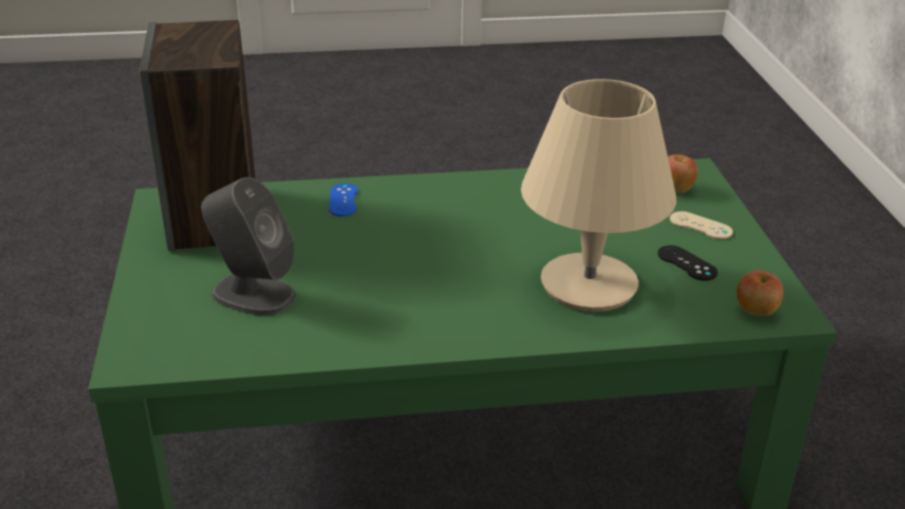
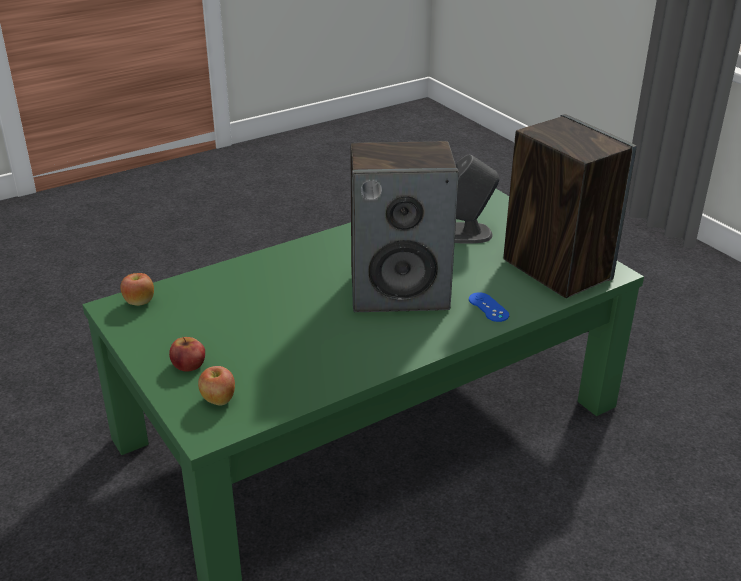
camera: 155 degrees right, 0 degrees up
beige table lamp [521,79,677,312] -> none
black game controller [658,245,718,281] -> none
beige game controller [670,211,733,239] -> apple [169,336,205,371]
none -> speaker [351,141,459,312]

